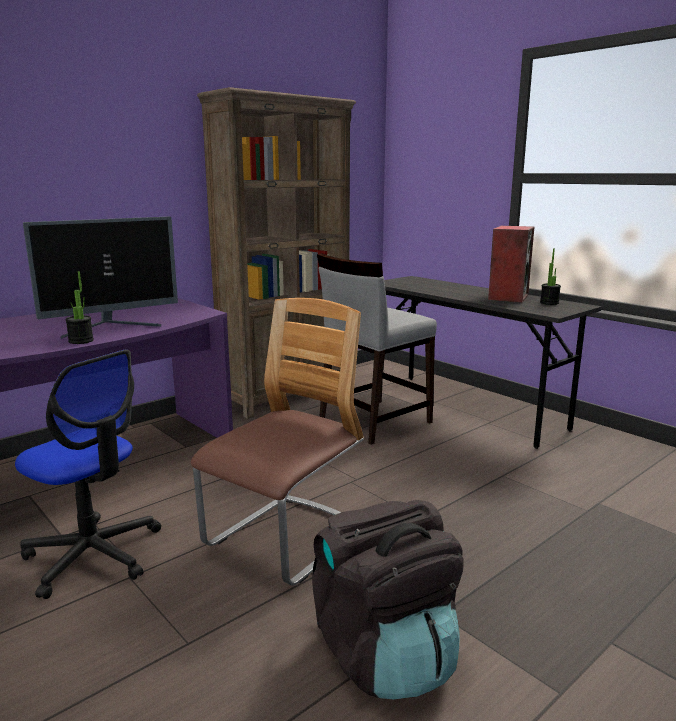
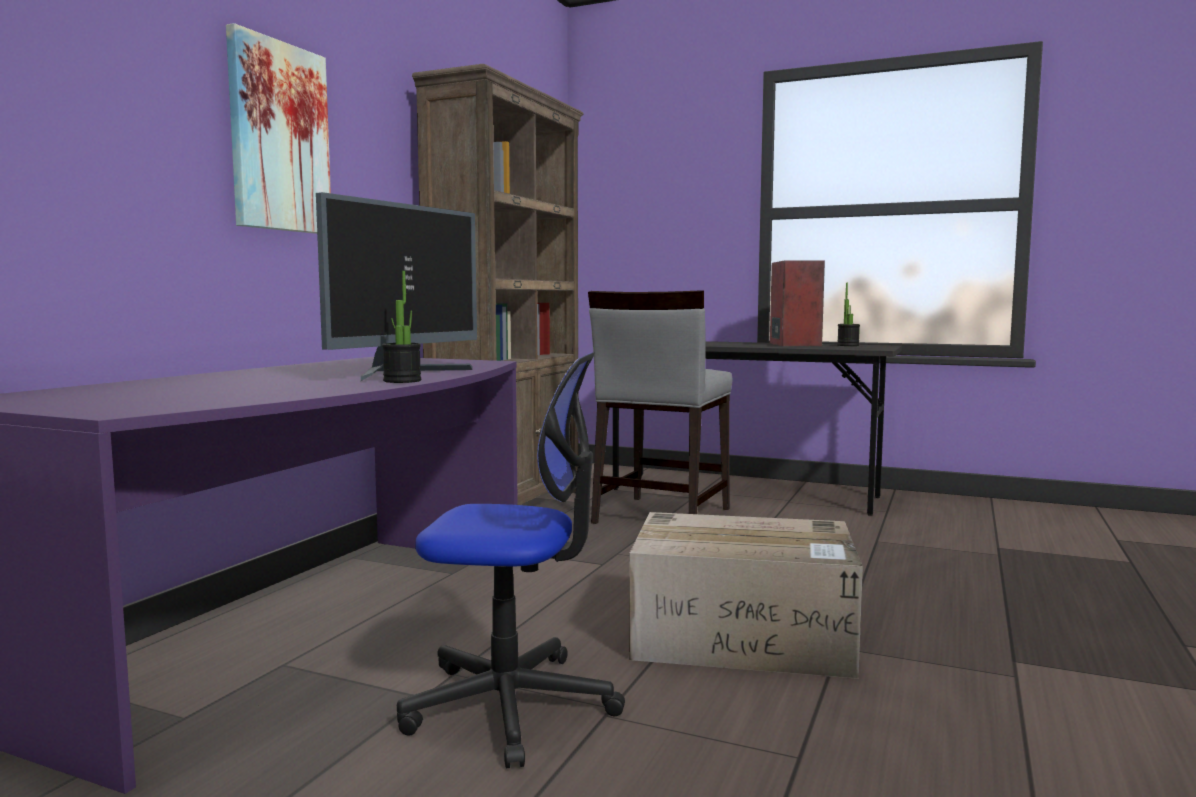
camera: 25 degrees left, 10 degrees down
chair [191,298,364,586] -> cardboard box [629,512,863,679]
black backpack [312,500,464,699] -> none
none -> picture [226,23,331,234]

